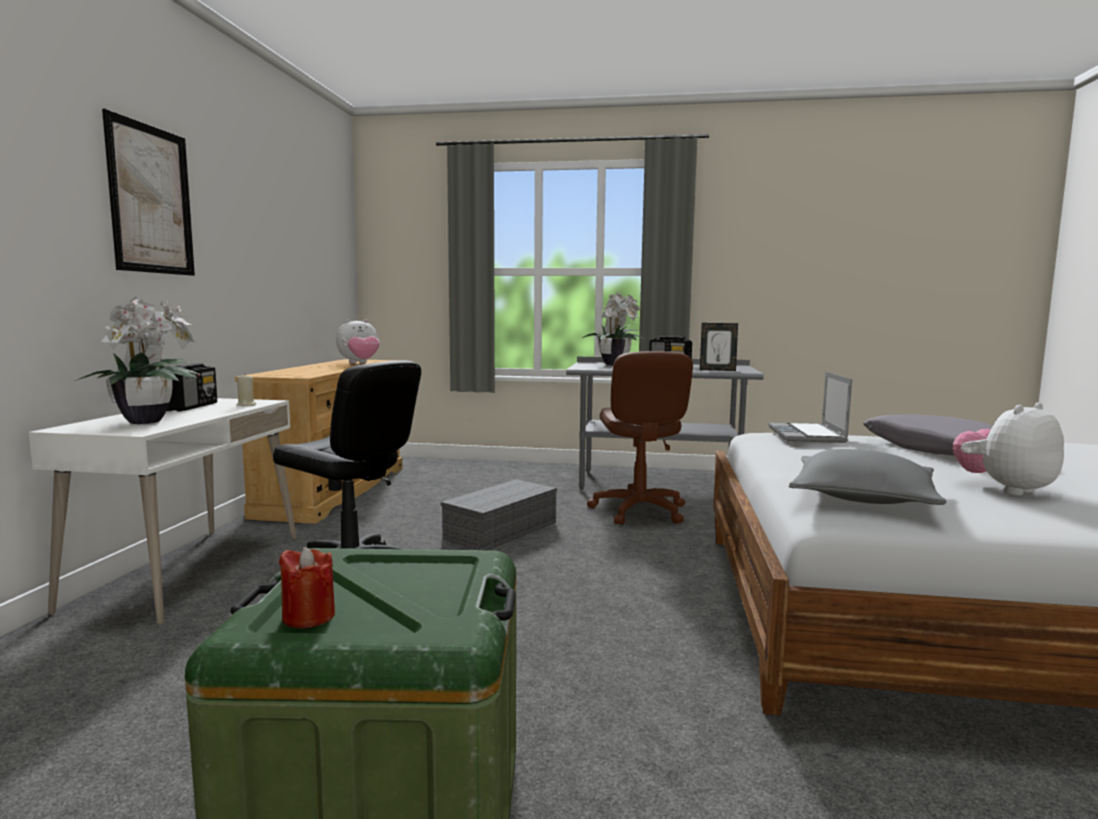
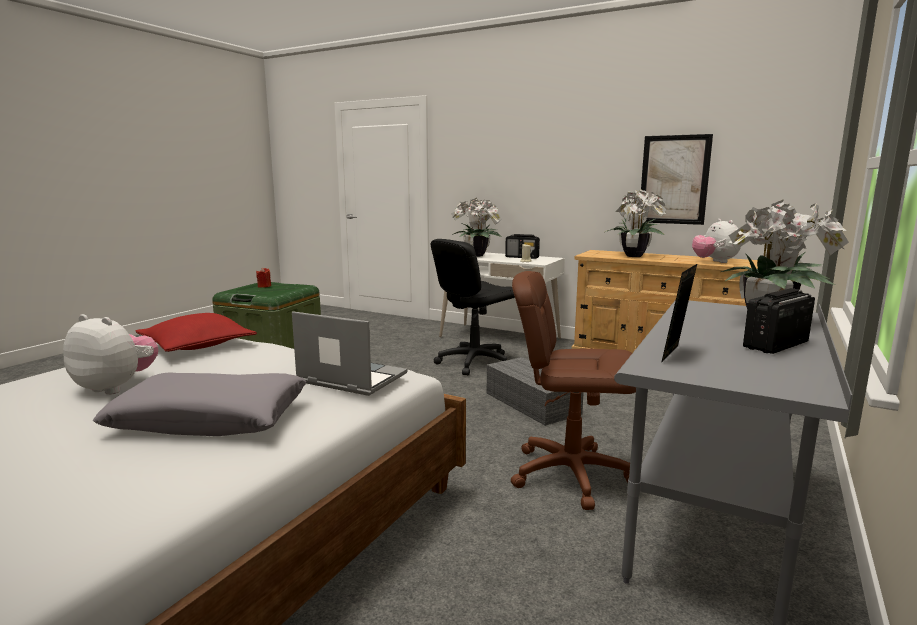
camera: 110 degrees right, 5 degrees up
picture [102,109,195,276] -> picture moved to [641,134,713,225]
grey pillow [789,449,947,505] -> red pillow [136,313,257,352]
plush toy [953,402,1064,495] -> plush toy turned 60 degrees counterclockwise [63,314,158,395]
none -> potted plant [605,189,666,257]

